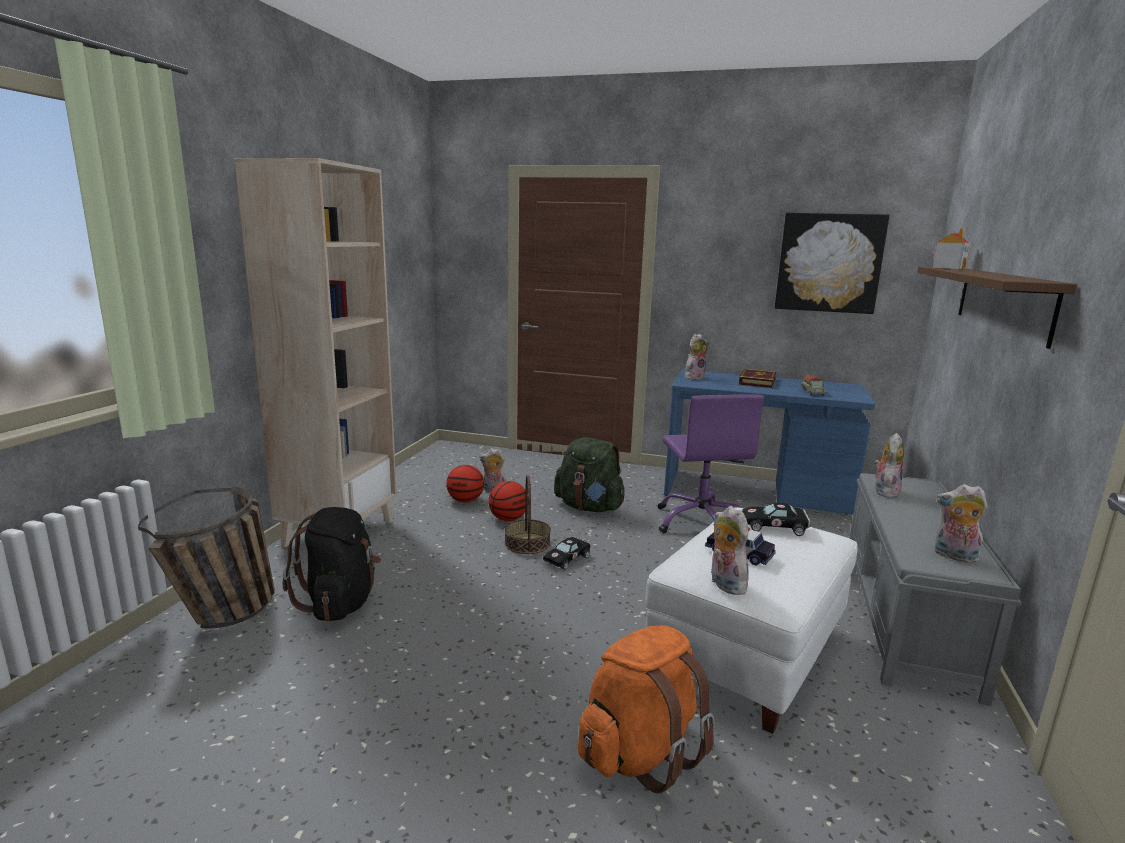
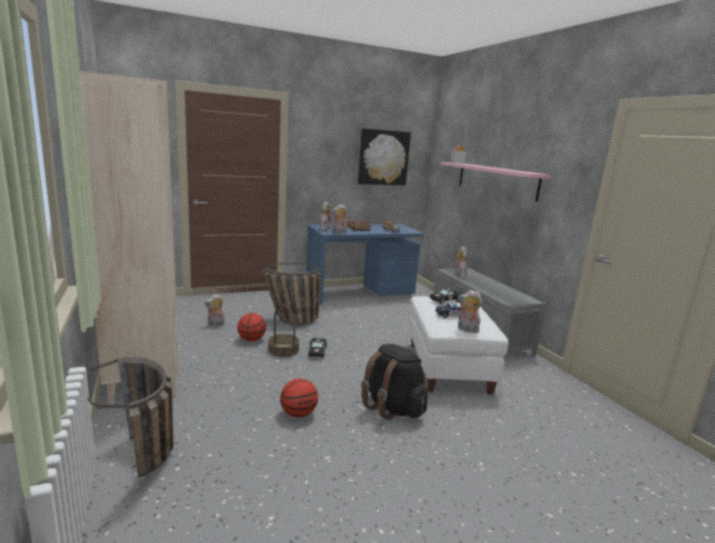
camera: 40 degrees left, 0 degrees up
black backpack [283,507,381,622] -> black backpack moved to [361,344,428,420]
basketball [446,465,484,502] -> basketball moved to [280,379,318,418]
green backpack [554,437,625,512] -> basket [262,263,321,326]
orange backpack [578,625,715,793] -> none
purple office chair [658,394,764,533] -> none
brown shelf [917,267,1077,349] -> pink shelf [441,162,550,202]
plush toy [934,484,988,563] -> plush toy moved to [331,204,347,234]

